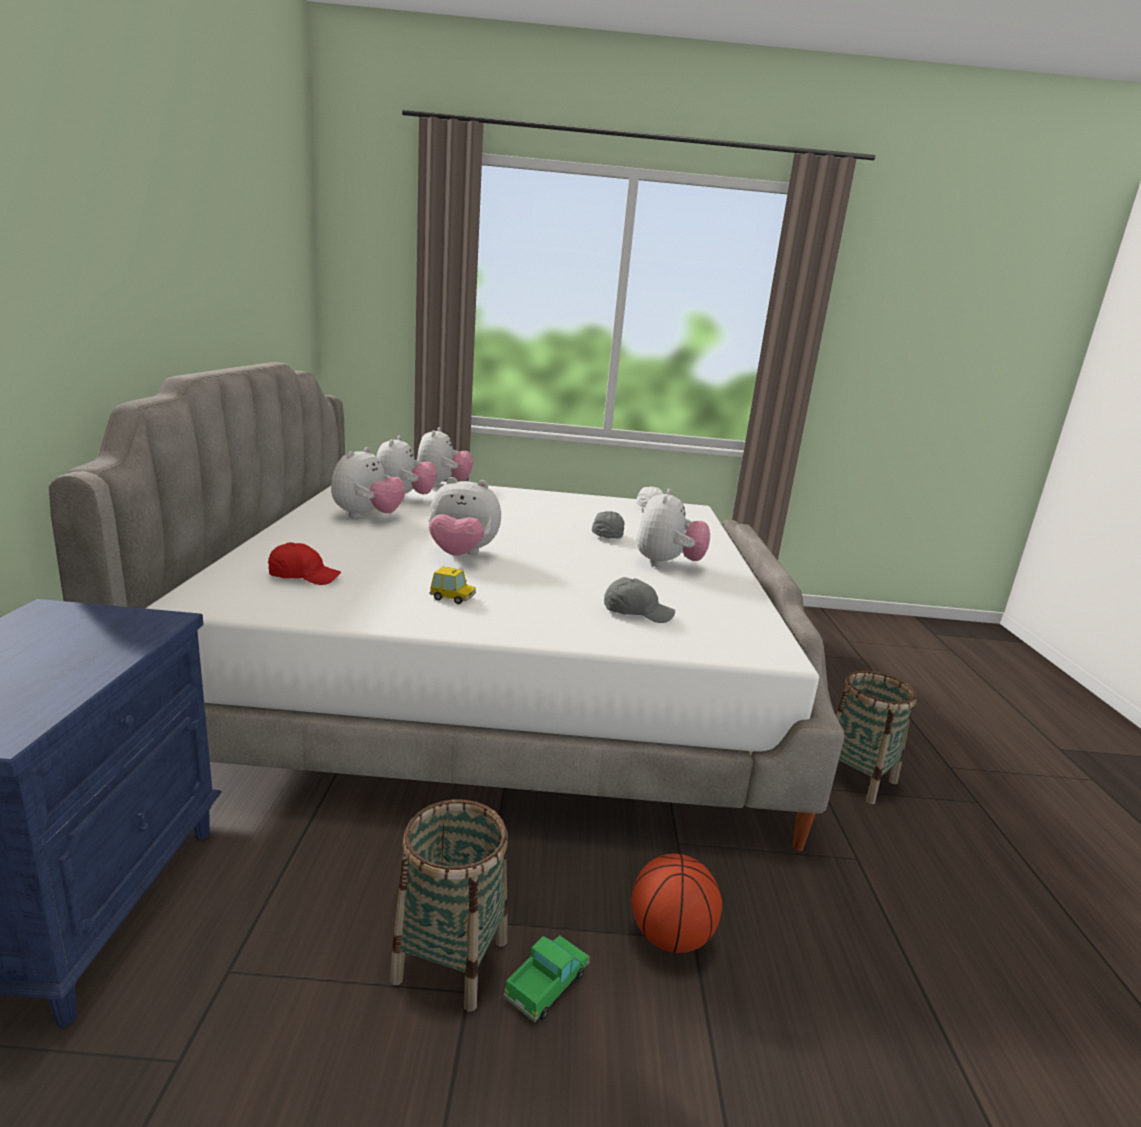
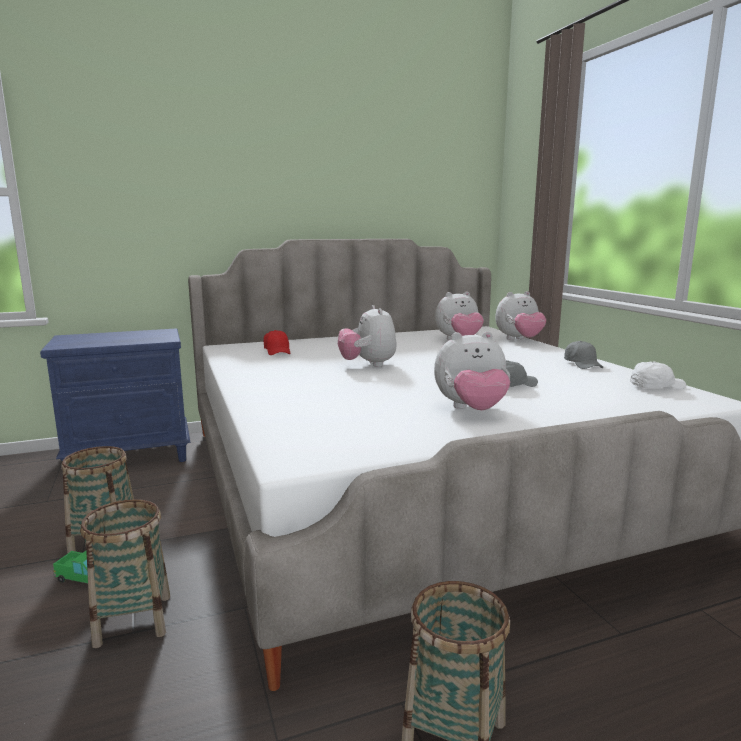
camera: 70 degrees right, 5 degrees down
plush toy [331,447,406,518] -> none
toy car [430,567,476,604] -> none
grey cap [604,577,675,623] -> grey cap moved to [564,341,603,369]
basketball [631,854,722,953] -> basket [80,499,170,648]

